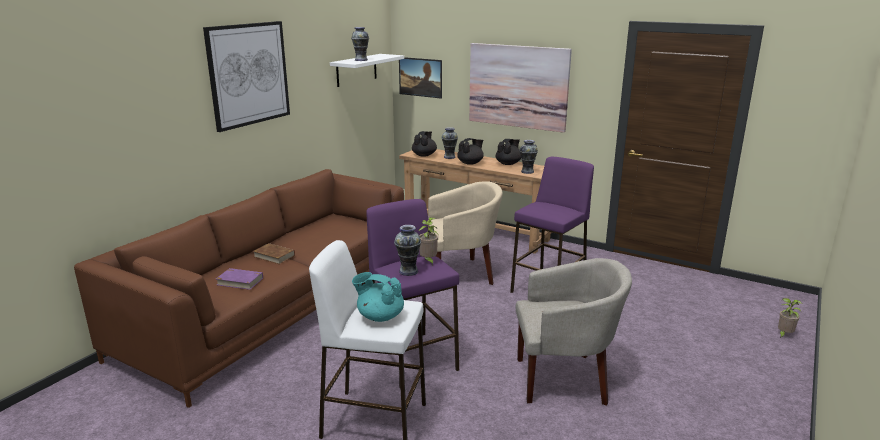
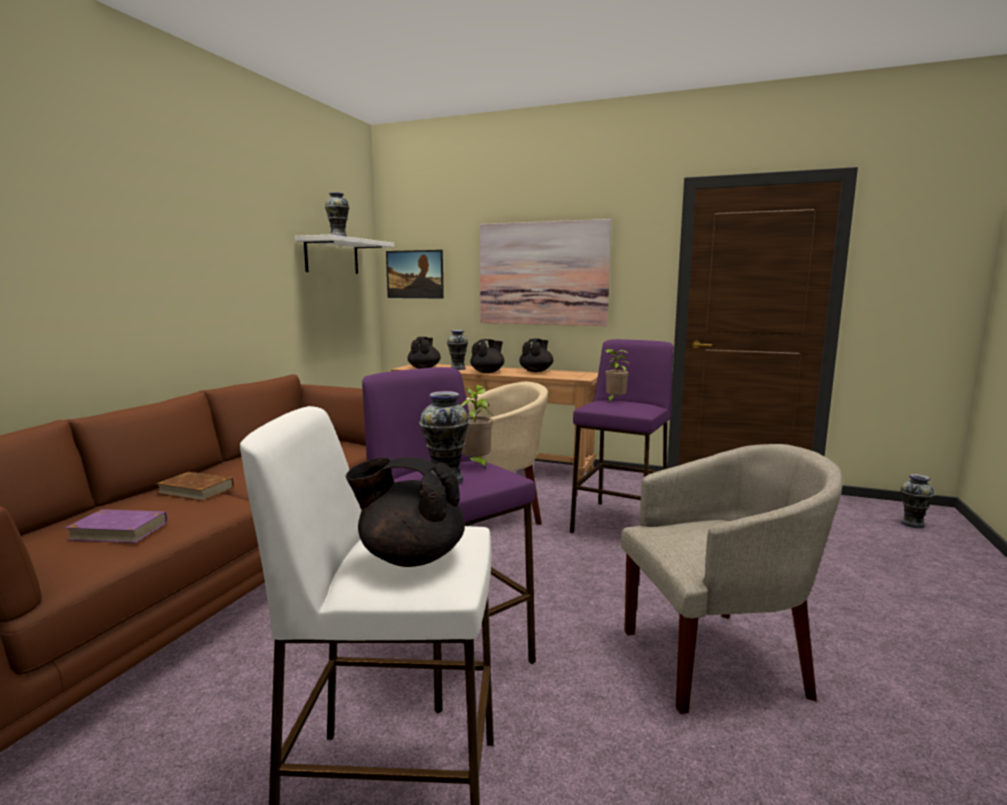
camera: 10 degrees left, 10 degrees down
picture [203,21,290,132] -> none
turquoise teapot [352,272,404,322] -> black teapot [346,457,465,567]
vase [519,140,538,174] -> vase moved to [900,474,935,528]
potted plant [778,298,803,339] -> potted plant moved to [605,349,629,403]

